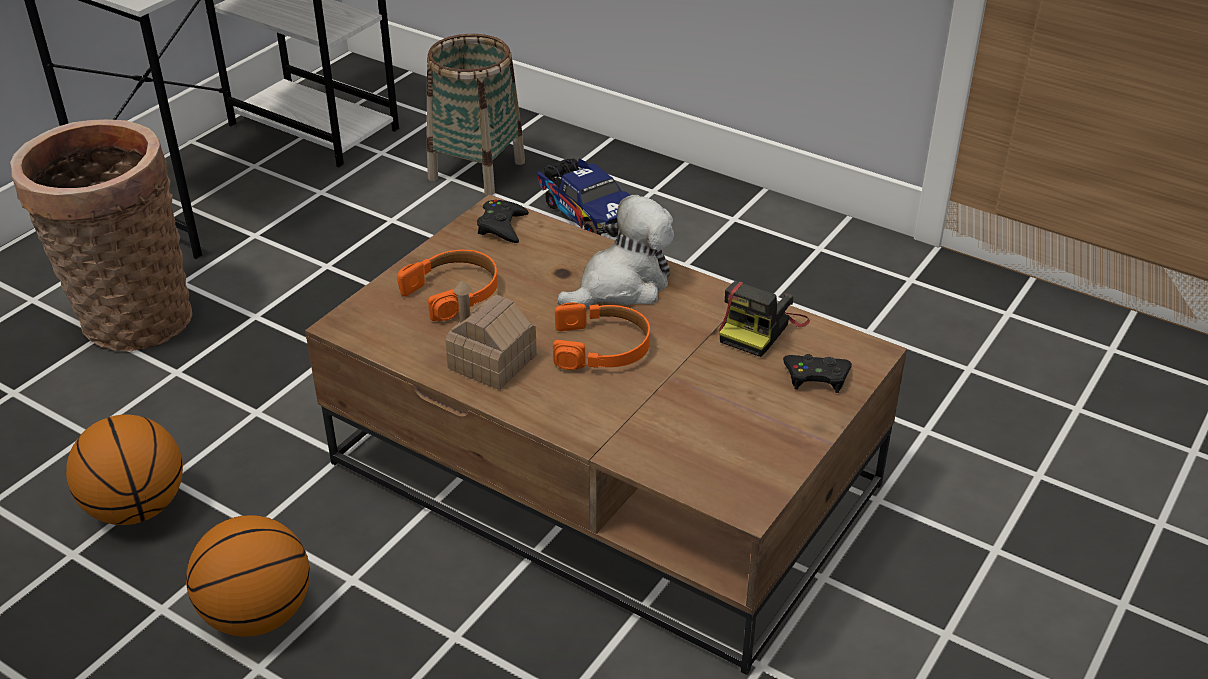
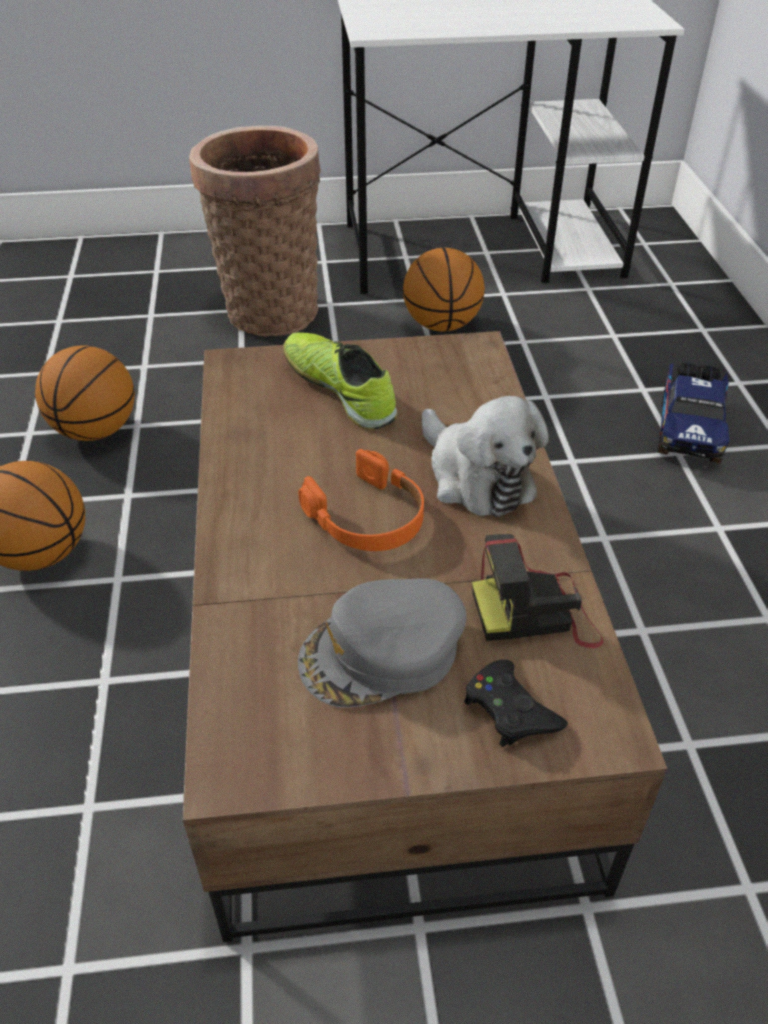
camera: 50 degrees right, 5 degrees up
orange headphones [397,250,498,321] -> shoe [283,332,397,429]
basket [427,34,525,195] -> none
toy house [445,280,537,390] -> none
black game controller [477,199,529,243] -> none
plush toy [557,195,674,307] -> plush toy turned 45 degrees clockwise [422,396,549,517]
none -> grey cap [298,579,467,708]
none -> basketball [403,248,485,331]

